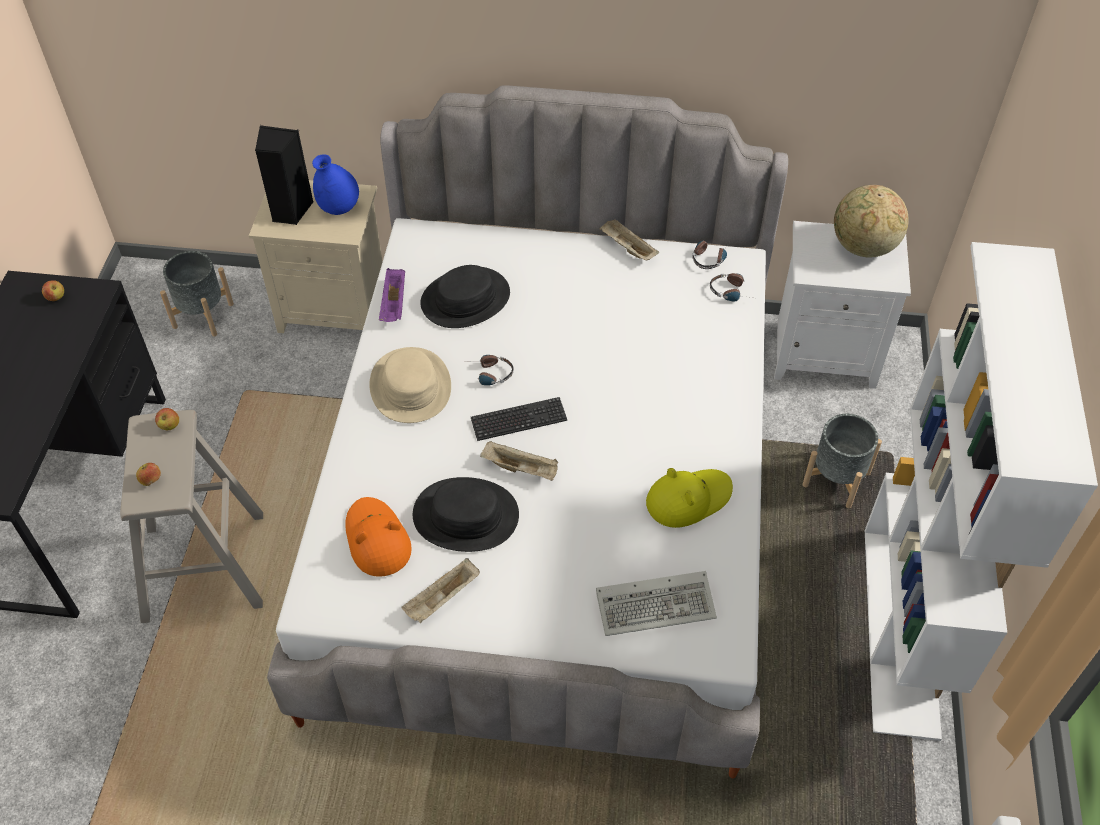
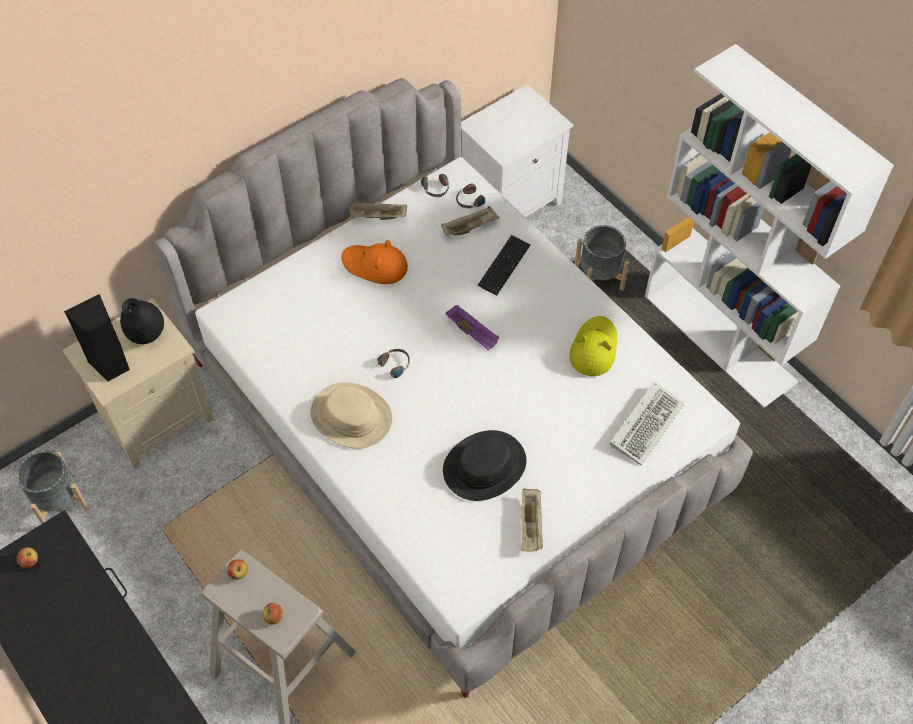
camera: 45 degrees left, 5 degrees up
blue vase [312,154,359,215] -> black vase [120,298,164,344]
orange hat [345,497,412,577] -> orange hat moved to [341,240,408,284]
purple tray [379,268,405,322] -> purple tray moved to [446,305,499,350]
black hat [420,265,510,328] -> none
keyboard [471,397,567,441] -> keyboard moved to [478,235,531,296]
beige tray [480,441,558,481] -> beige tray moved to [441,206,500,236]
globe [834,185,909,258] -> none

